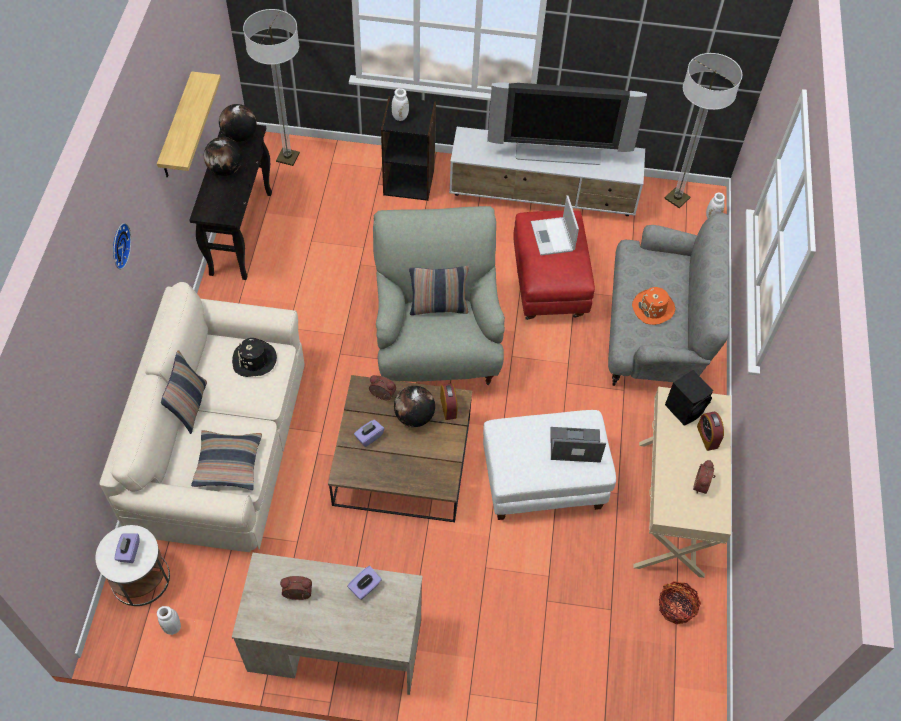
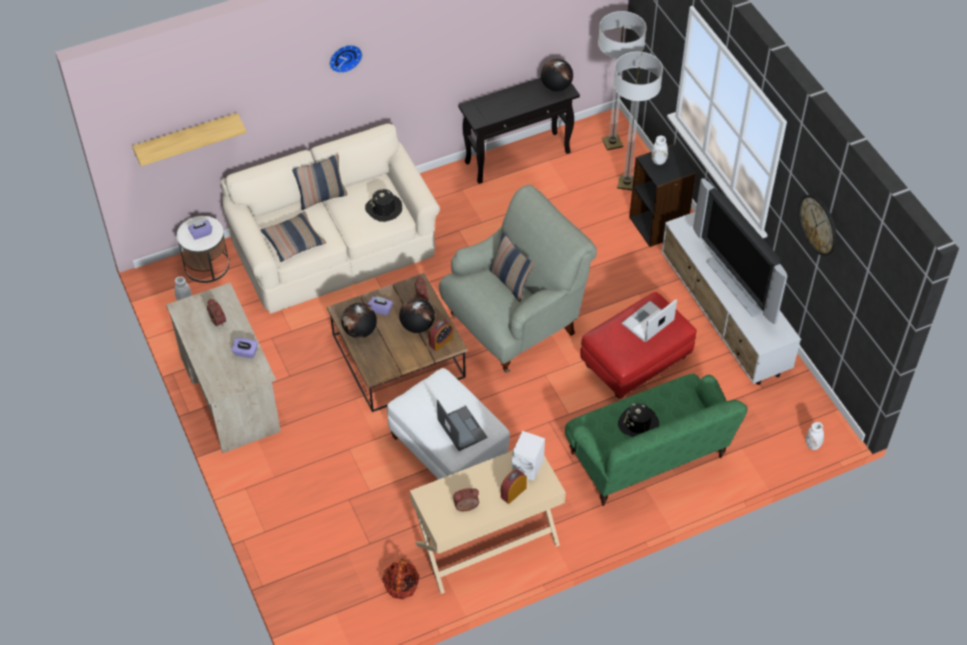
camera: 60 degrees right, 5 degrees down
shelf [157,71,221,178] -> shelf moved to [132,113,246,166]
globe [204,137,242,176] -> globe moved to [341,303,377,338]
grey sofa [608,213,729,386] -> green sofa [565,374,748,506]
orange hat [632,287,675,325] -> black hat [618,403,659,437]
floor lamp [664,53,742,208] -> floor lamp moved to [613,52,663,190]
black speaker [665,370,713,426] -> white speaker [512,431,545,481]
none -> wall clock [798,195,837,256]

